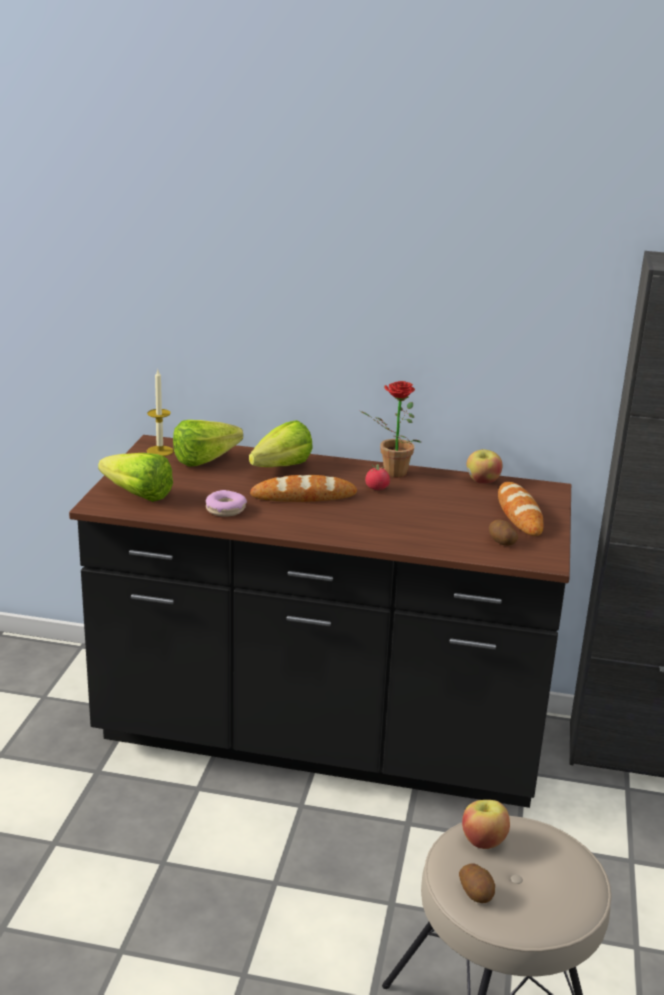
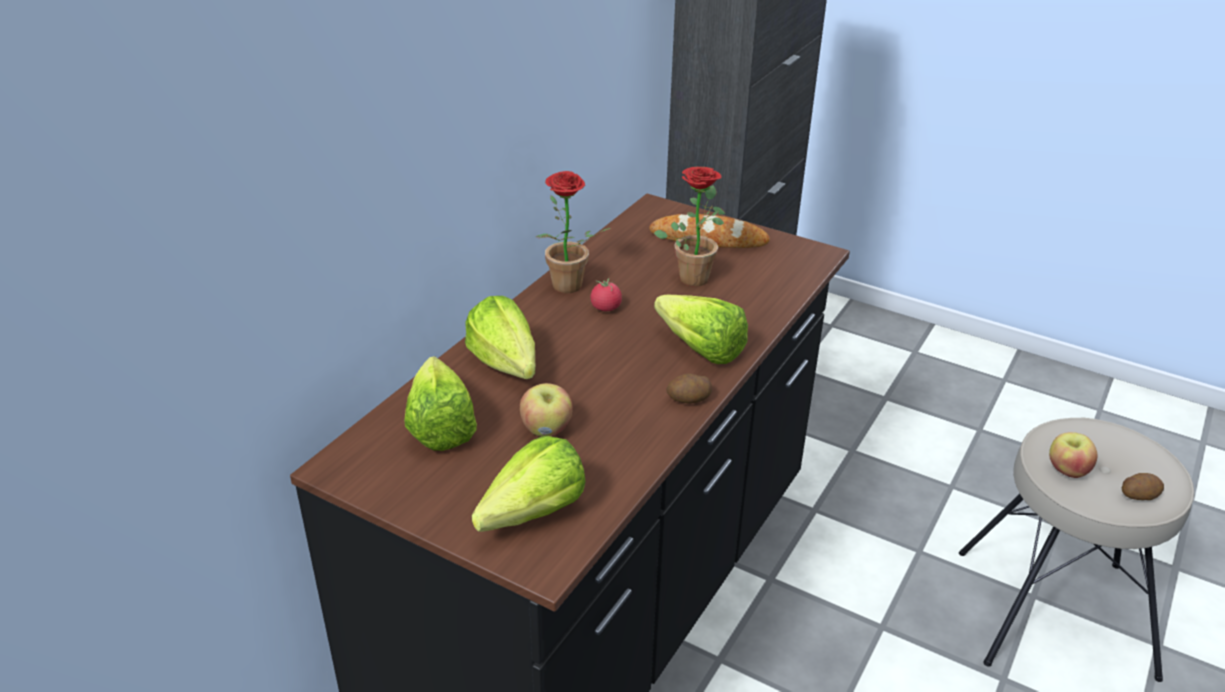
camera: 70 degrees left, 10 degrees up
candle [147,370,174,456] -> none
donut [206,490,247,517] -> none
bread [250,475,357,502] -> none
apple [466,449,502,483] -> apple moved to [520,383,573,437]
potato [489,519,518,546] -> potato moved to [666,373,712,404]
none -> potted plant [654,167,725,286]
none -> lettuce [654,295,748,364]

